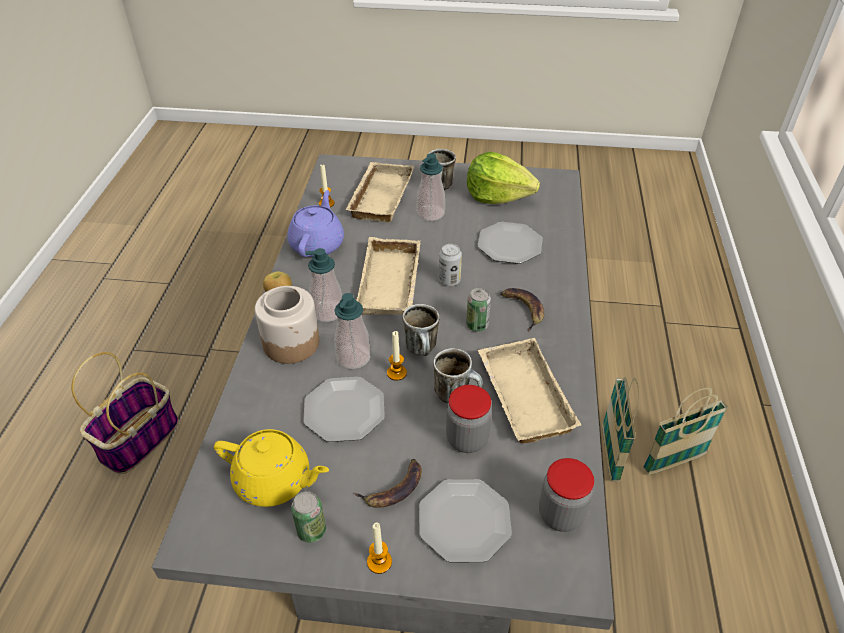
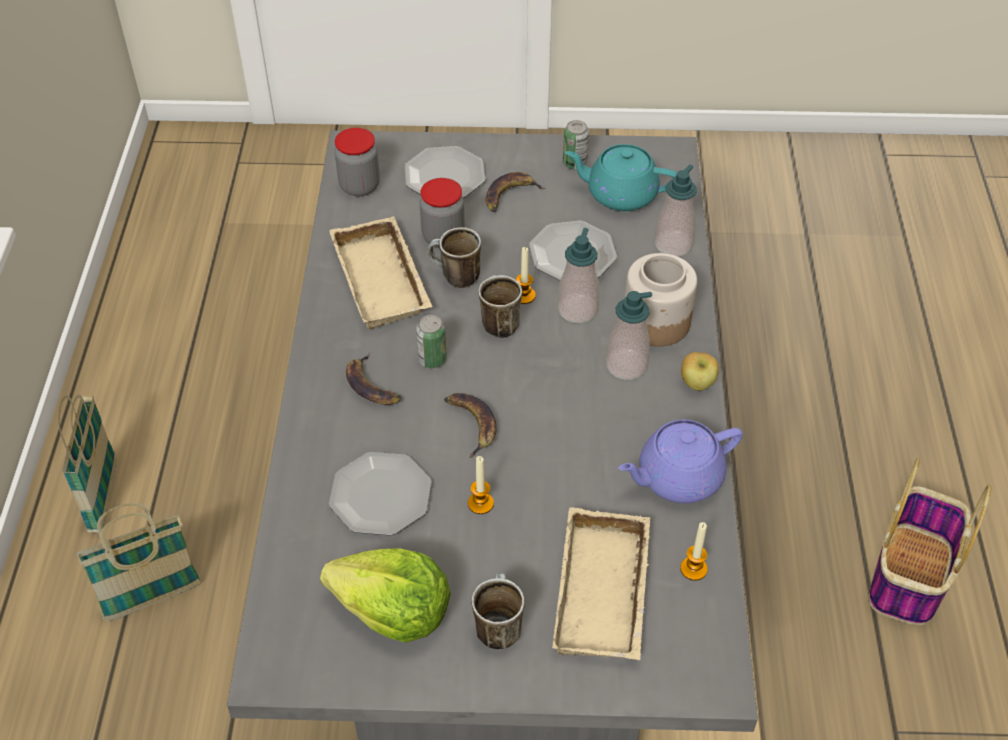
camera: 175 degrees right, 5 degrees up
yellow teapot [214,429,329,507] -> turquoise teapot [565,144,677,211]
purple teapot [287,190,344,257] -> purple teapot turned 60 degrees clockwise [618,419,743,503]
beige tray [356,237,420,315] -> none
candle [367,523,392,574] -> candle moved to [468,456,494,514]
soap dispenser [417,153,445,221] -> soap dispenser moved to [654,165,697,257]
can [439,244,462,286] -> banana [444,393,497,458]
basket [602,377,639,482] -> basket moved to [58,395,116,533]

